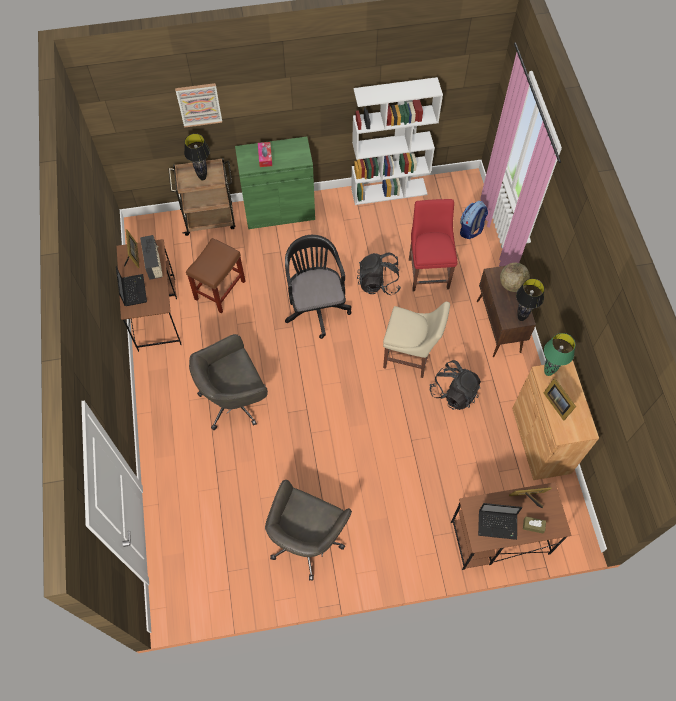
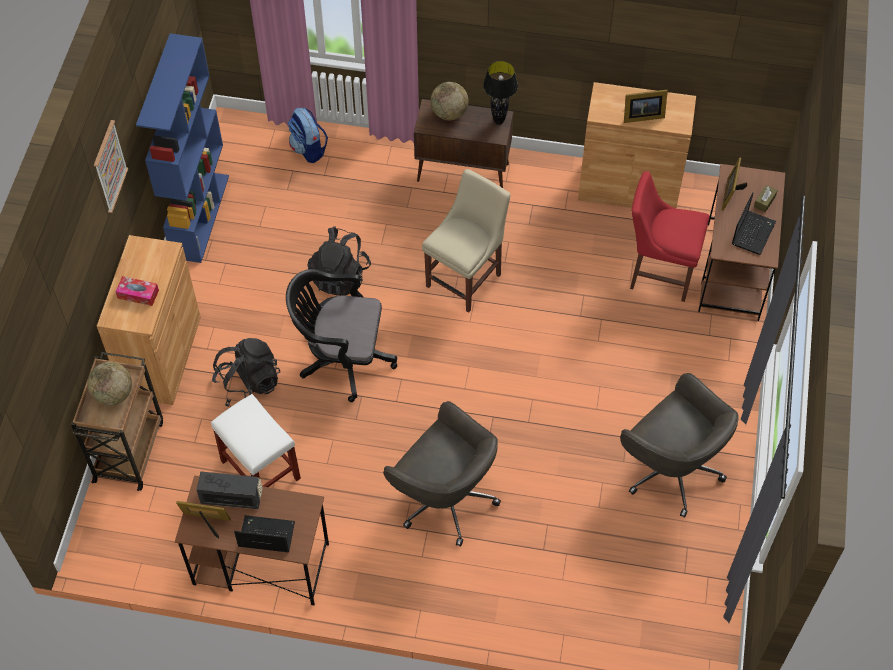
camera: 70 degrees left, 5 degrees down
picture [175,83,222,128] -> picture moved to [94,120,128,213]
black table lamp [184,133,210,181] -> globe [87,362,132,406]
brown stool [186,238,245,314] -> white stool [211,394,301,487]
grey office chair [189,334,268,430] -> grey office chair turned 45 degrees counterclockwise [383,401,501,547]
green cabinet [235,137,315,229] -> brown cabinet [97,235,201,405]
white bookcase [351,77,443,205] -> blue bookcase [136,33,229,263]
red chair [409,199,458,291] -> red chair moved to [630,171,710,302]
black backpack [430,360,481,410] -> black backpack moved to [212,338,280,407]
green table lamp [544,333,575,376] -> none

